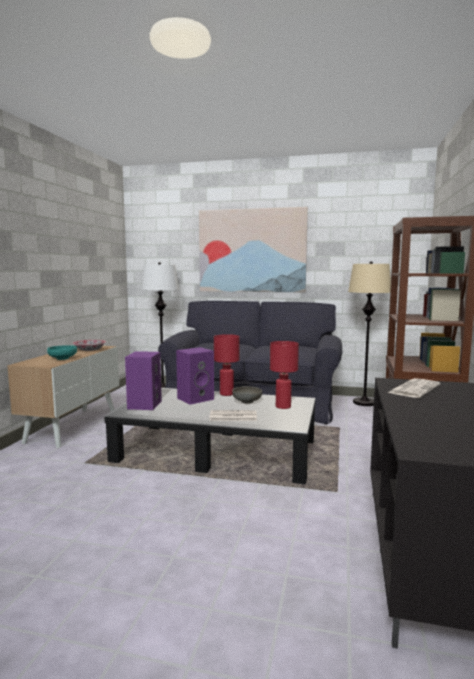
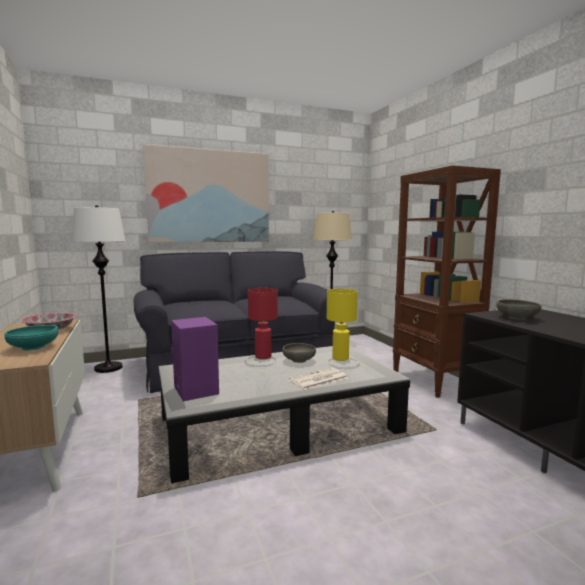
camera: 35 degrees left, 0 degrees up
purple speaker [176,347,214,405] -> none
red table lamp [270,341,299,409] -> yellow table lamp [327,289,358,361]
newspaper [388,378,441,398] -> grey bowl [496,299,541,320]

